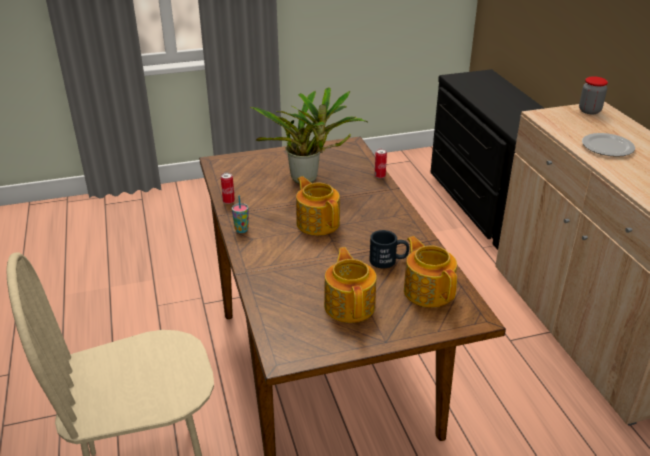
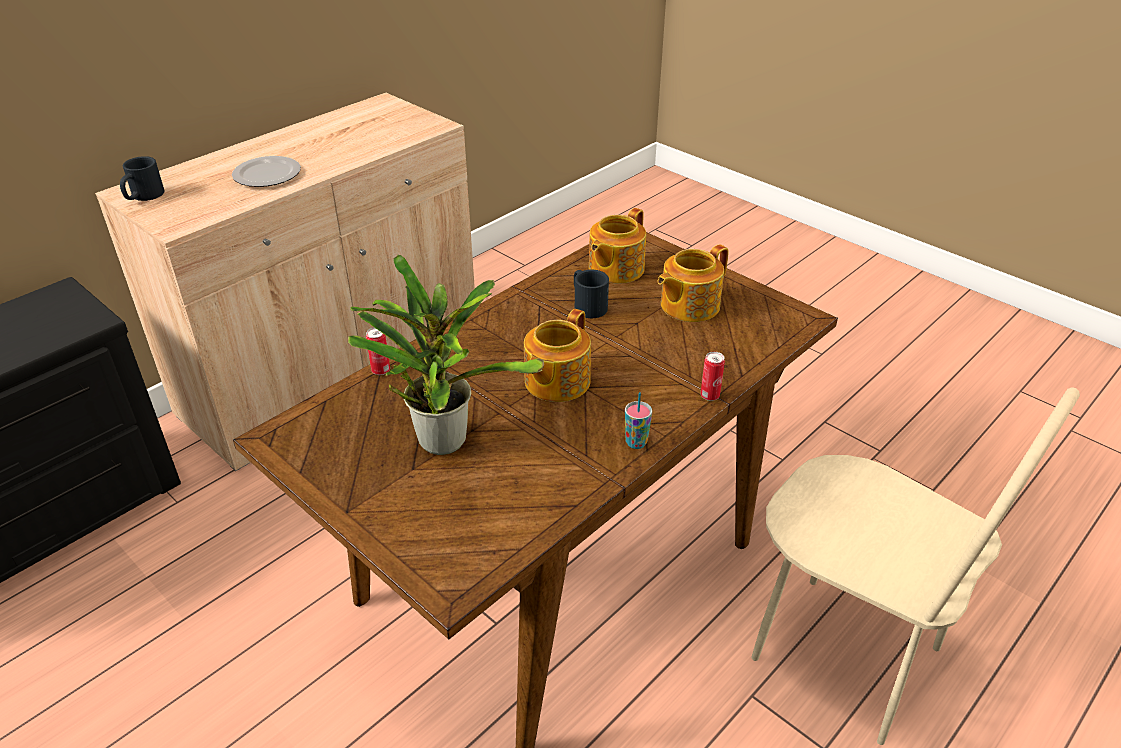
camera: 120 degrees left, 5 degrees up
can [221,173,235,204] -> can moved to [701,352,725,401]
jar [579,77,608,114] -> black mug [120,156,165,201]

